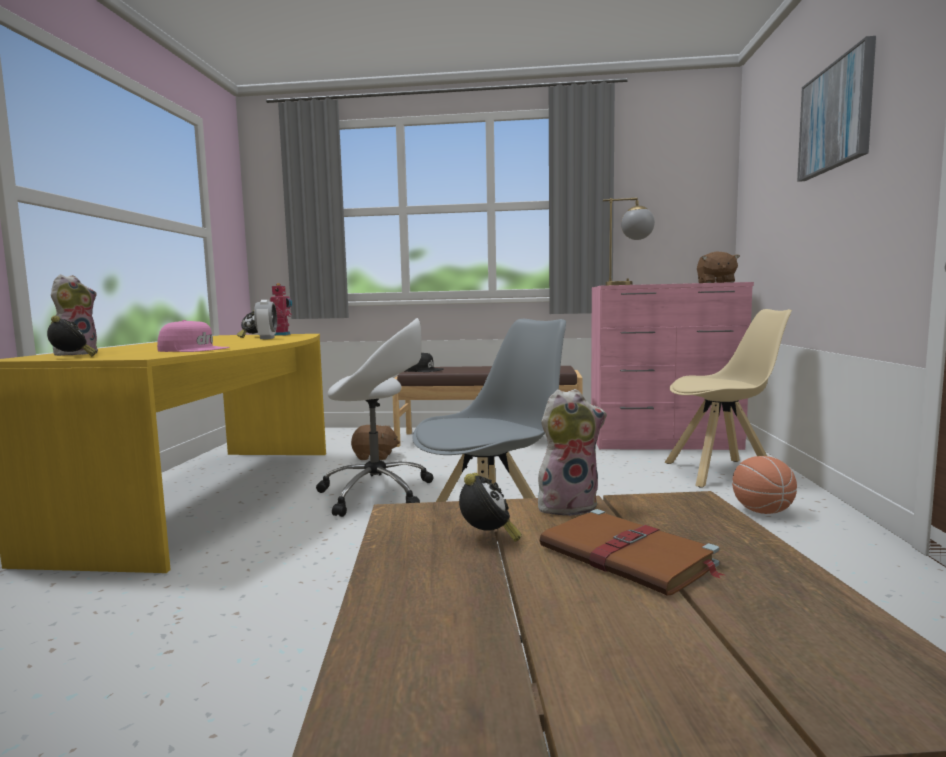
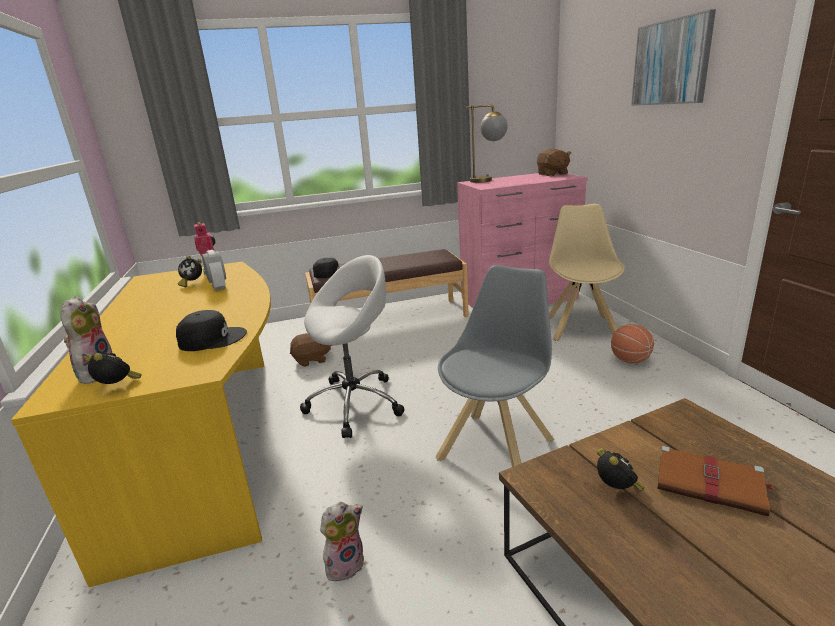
camera: 20 degrees left, 15 degrees up
pink cap [157,320,230,352] -> black cap [176,310,247,351]
plush toy [538,389,607,516] -> plush toy moved to [320,502,364,581]
beige chair [664,309,792,487] -> beige chair turned 60 degrees counterclockwise [549,204,625,341]

